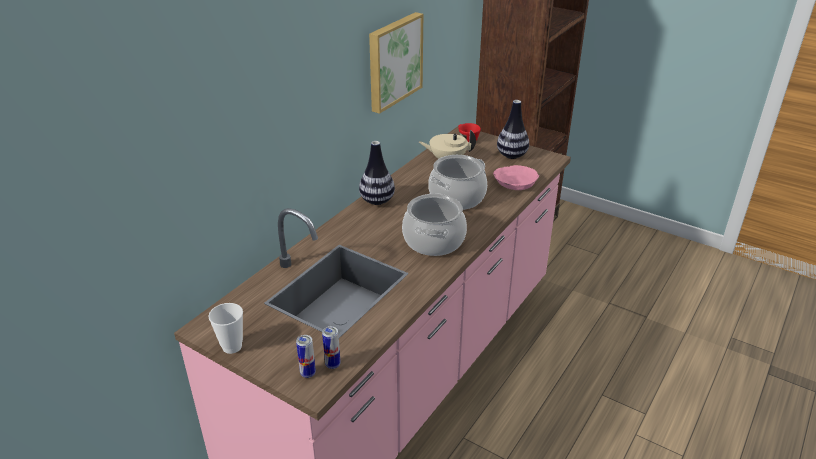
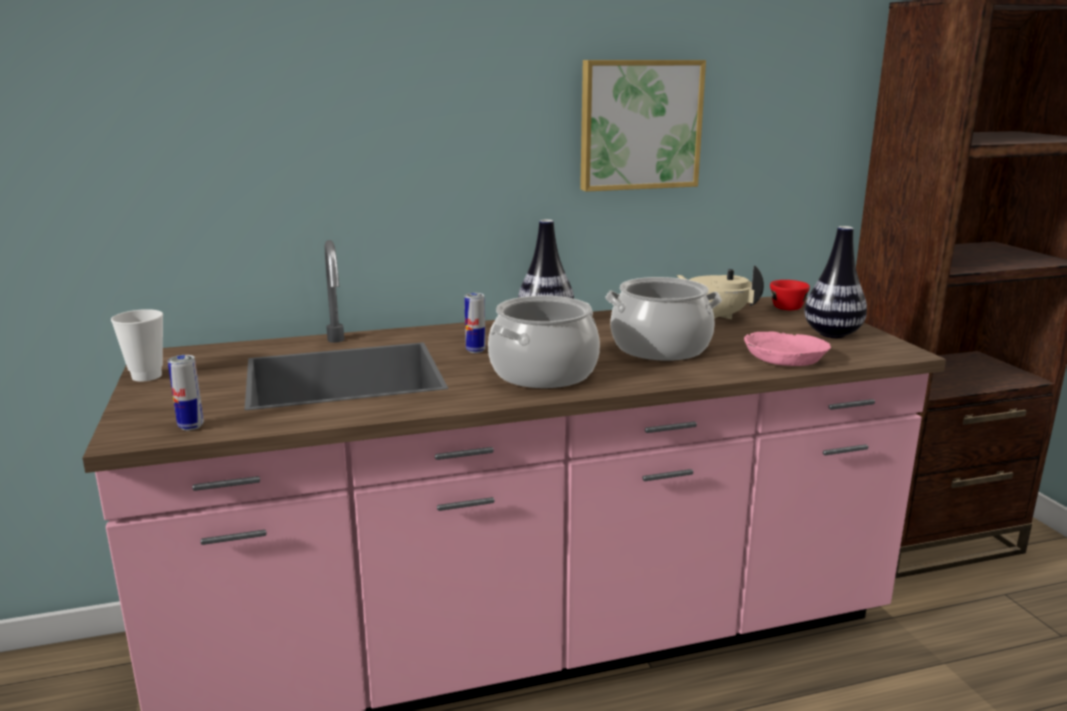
camera: 40 degrees right, 15 degrees down
can [296,335,316,378] -> can moved to [464,293,486,353]

